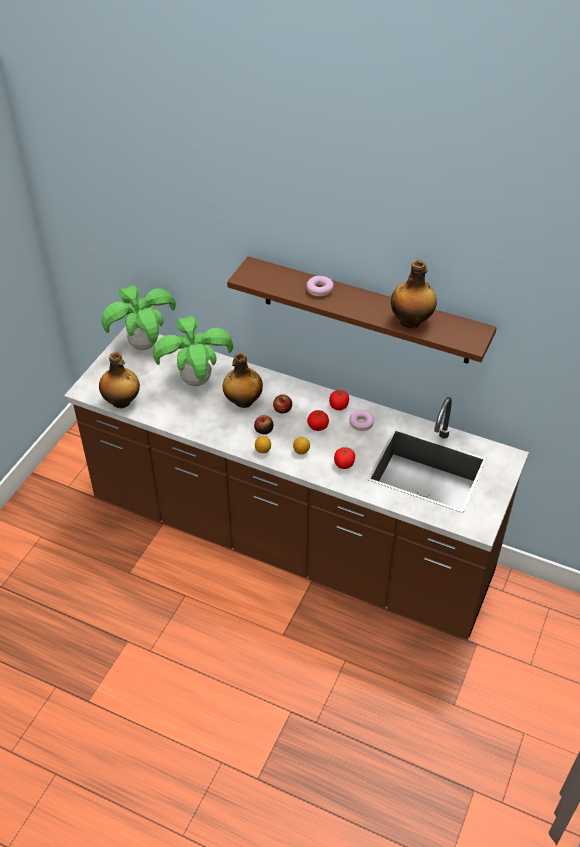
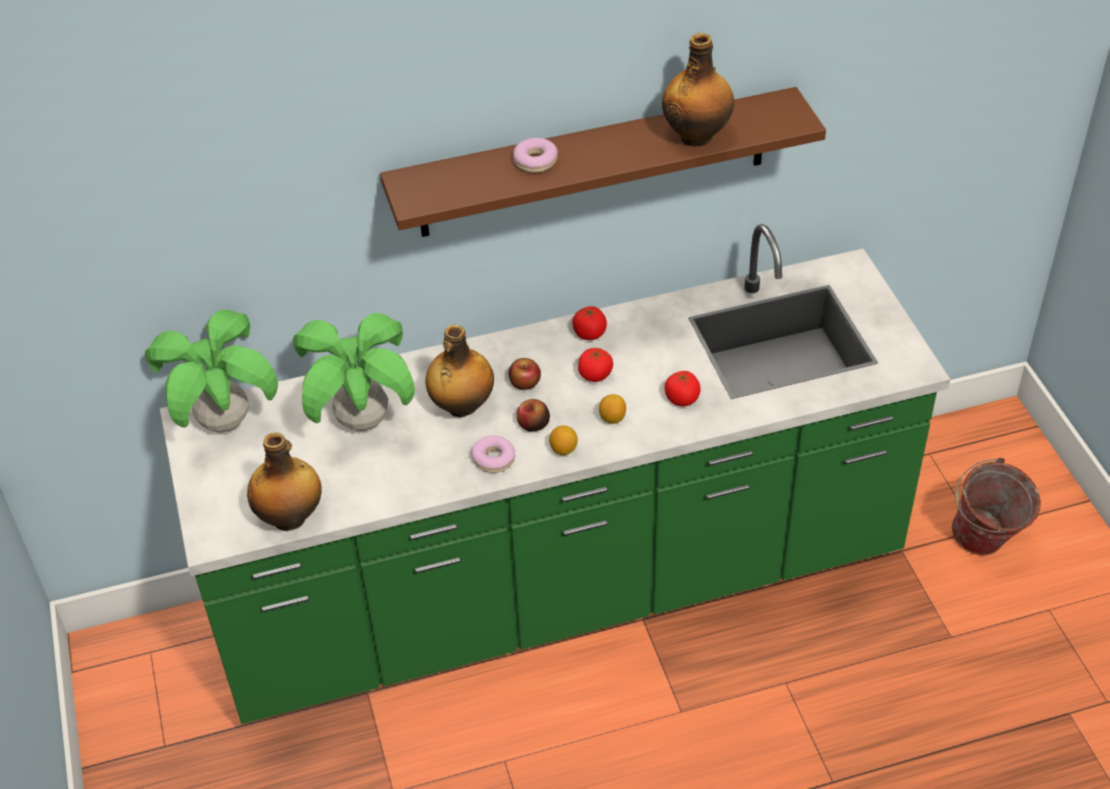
camera: 40 degrees left, 0 degrees up
brown counter [64,326,529,640] -> green counter [160,224,951,724]
donut [349,410,374,431] -> donut moved to [471,436,515,473]
none -> bucket [952,458,1041,555]

